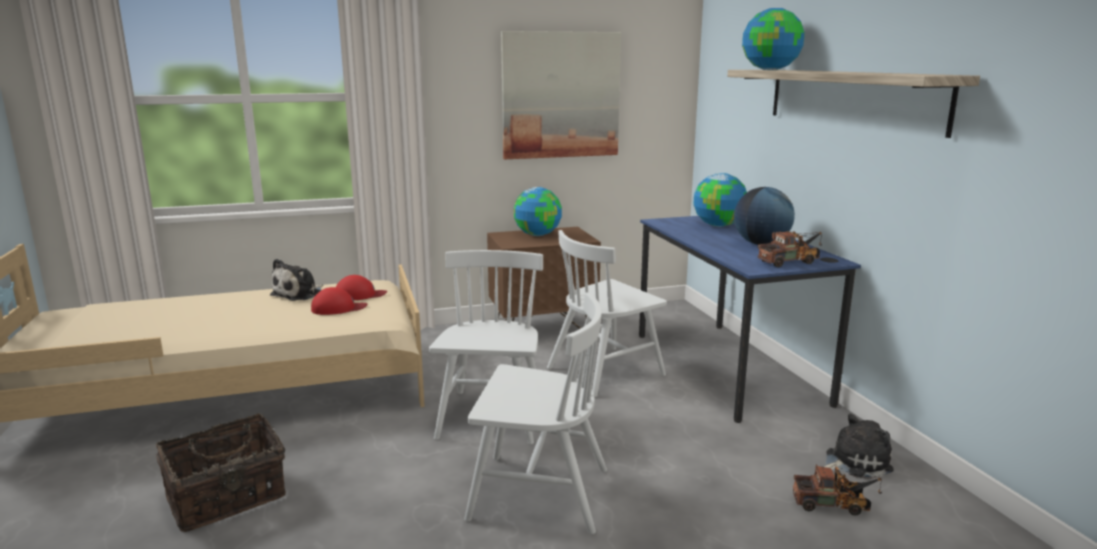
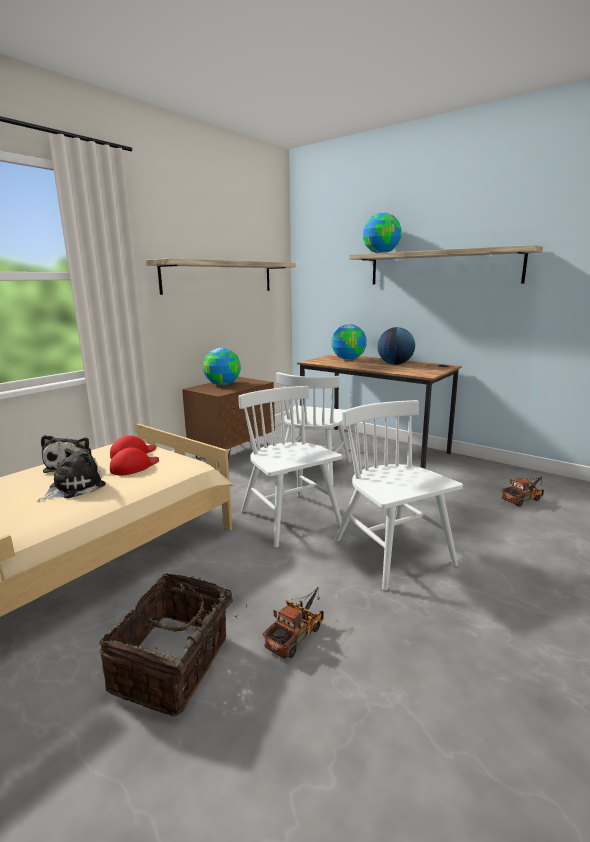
camera: 35 degrees left, 0 degrees up
white chair [464,293,607,534] -> white chair turned 90 degrees counterclockwise [335,400,463,590]
picture [501,31,621,159] -> shelf [146,258,296,295]
blue desk [639,216,861,423] -> brown desk [297,354,462,469]
toy truck [758,231,822,267] -> toy truck moved to [263,587,324,659]
plush toy [824,414,894,477] -> plush toy moved to [37,448,106,502]

